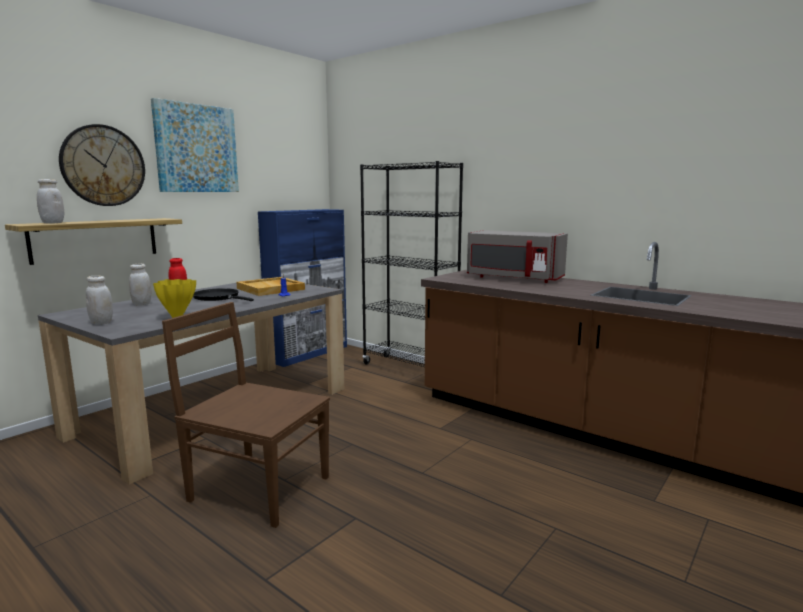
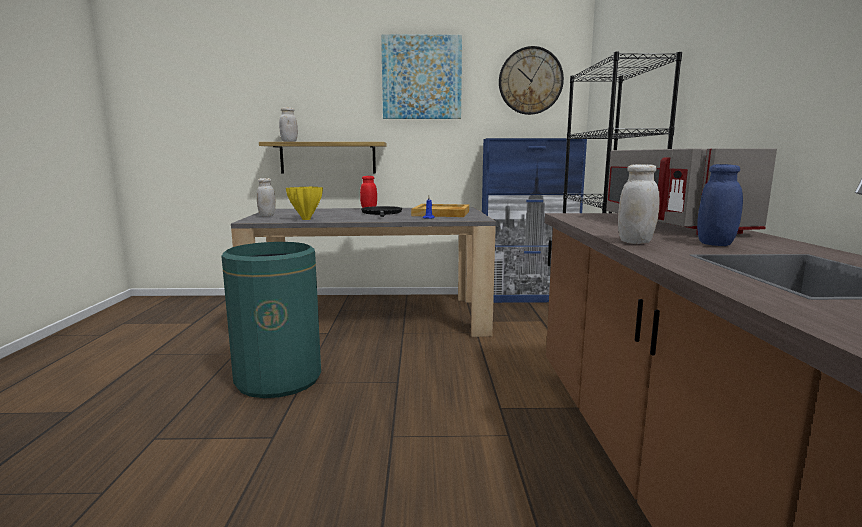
camera: 50 degrees right, 0 degrees up
wall clock [59,124,145,206] -> wall clock moved to [499,46,564,115]
white jar [129,263,151,306] -> white jar moved to [618,164,660,244]
brown chair [162,302,330,528] -> green trash can [221,242,321,398]
none -> blue jar [697,164,743,246]

